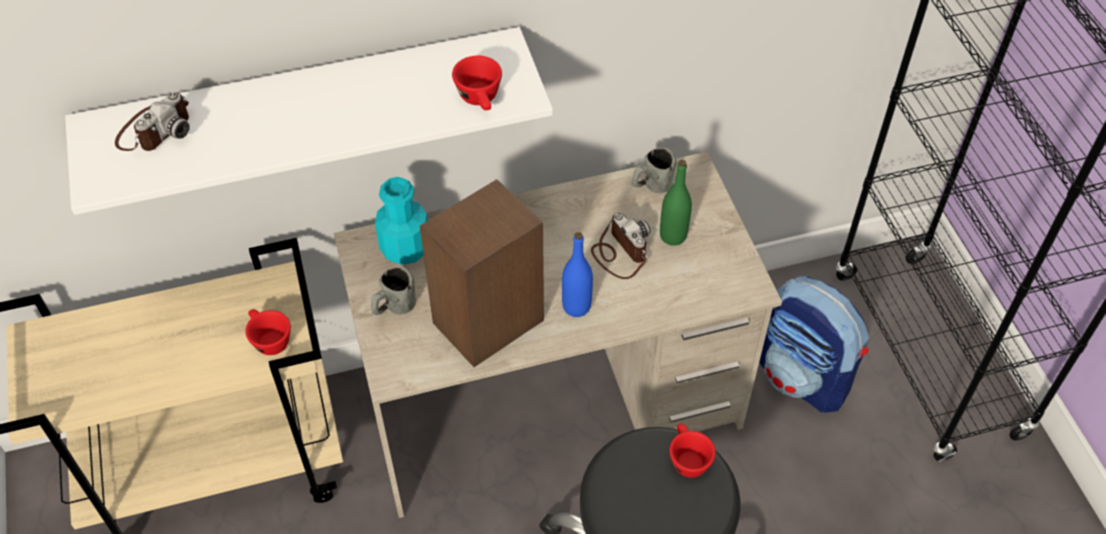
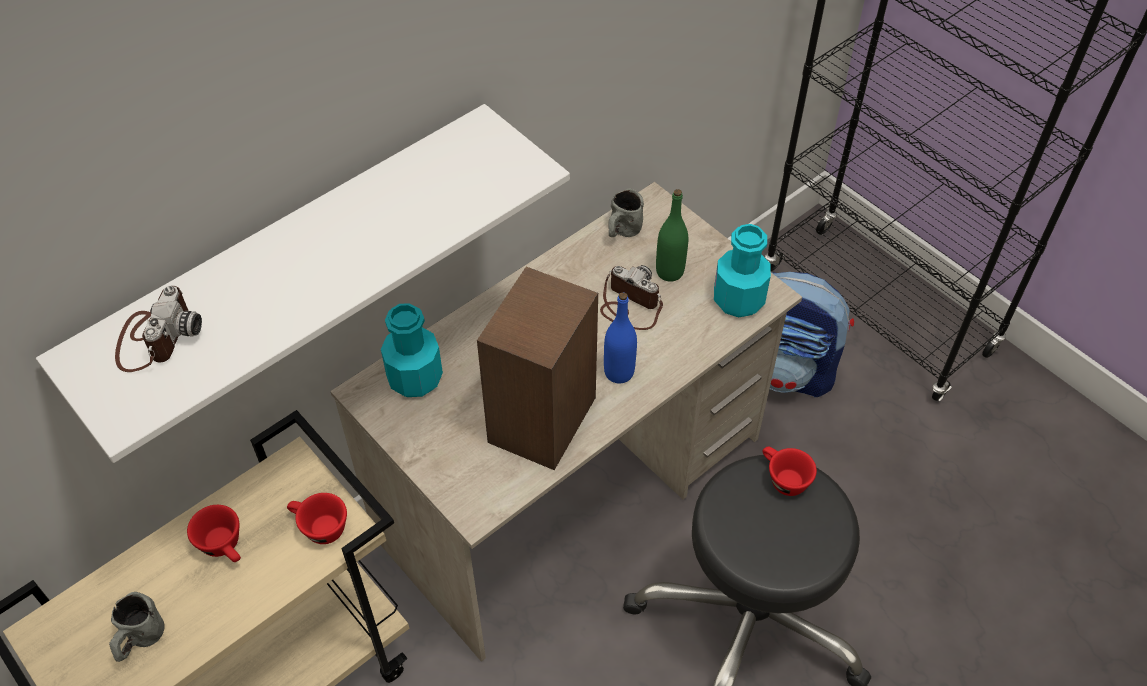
camera: 25 degrees left, 0 degrees up
grey mug [371,266,416,315] -> grey mug moved to [109,592,165,662]
red cup [452,56,502,110] -> red cup moved to [187,505,241,562]
none -> turquoise bottle [714,224,771,317]

